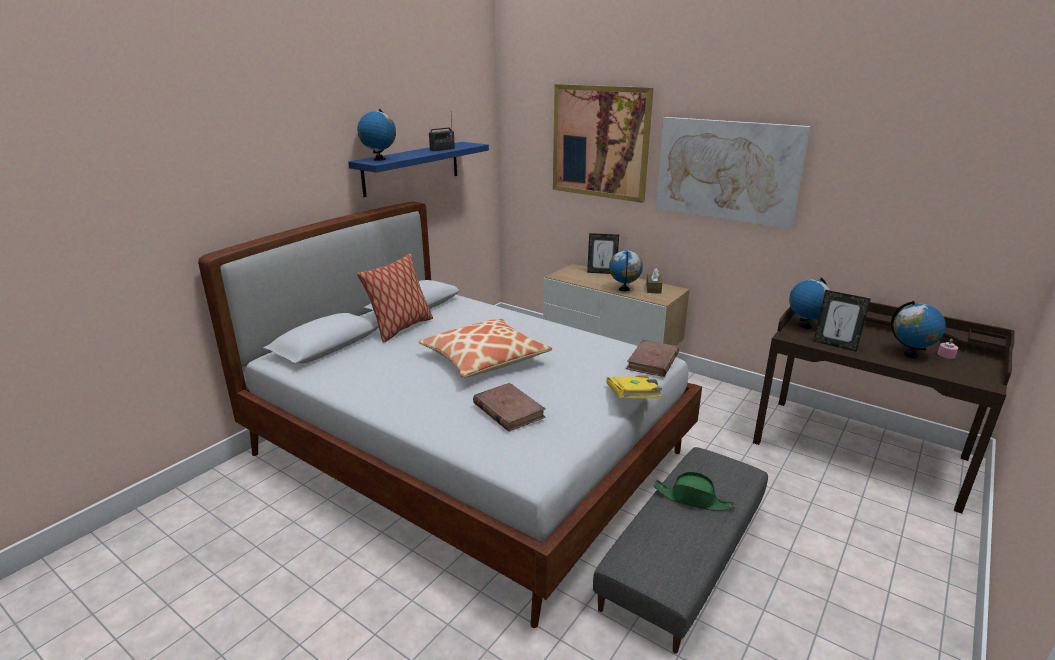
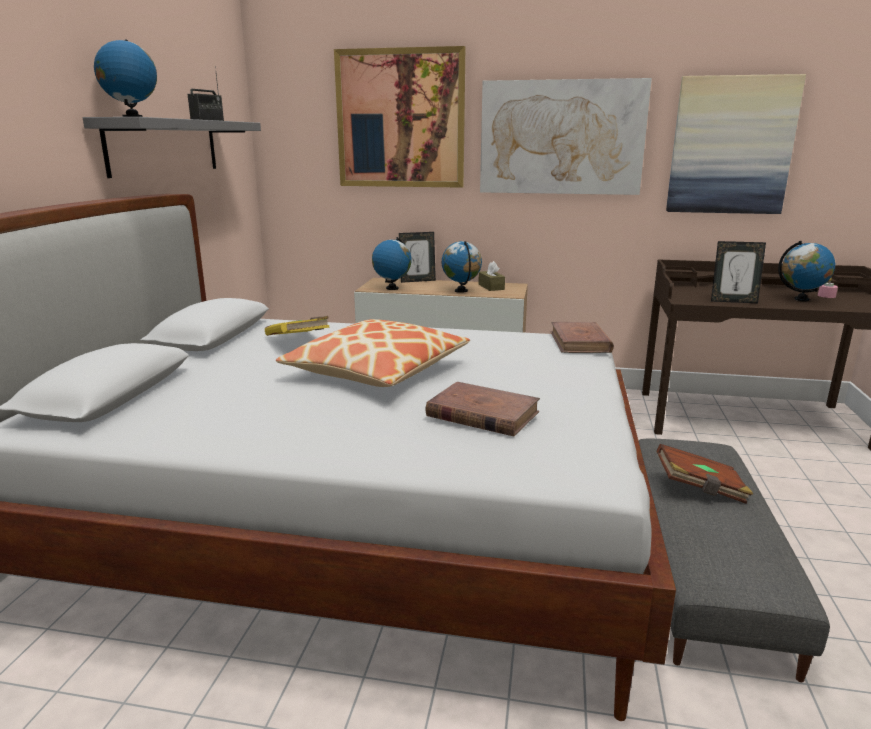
camera: 25 degrees left, 5 degrees down
blue shelf [348,142,489,197] -> grey shelf [83,117,261,178]
pillow [357,253,433,342] -> none
yellow book [606,375,662,398] -> yellow book moved to [265,316,330,336]
green hat [654,472,735,511] -> brown book [657,444,753,504]
globe [789,277,831,329] -> globe moved to [372,237,412,290]
none -> picture [666,74,806,214]

